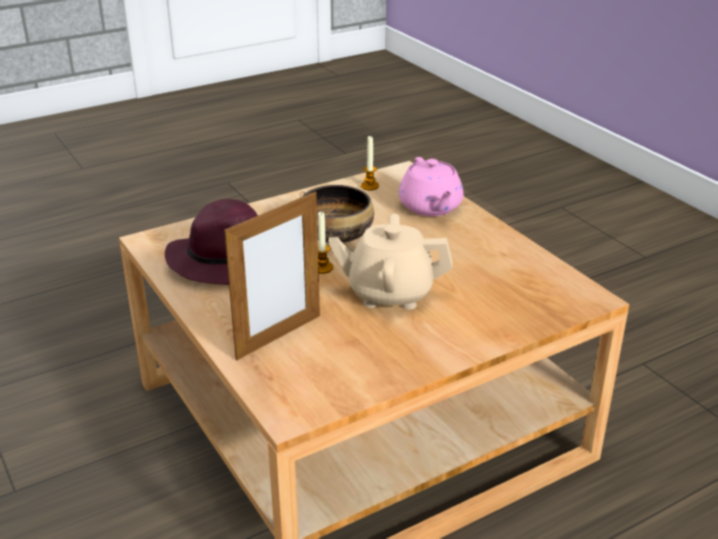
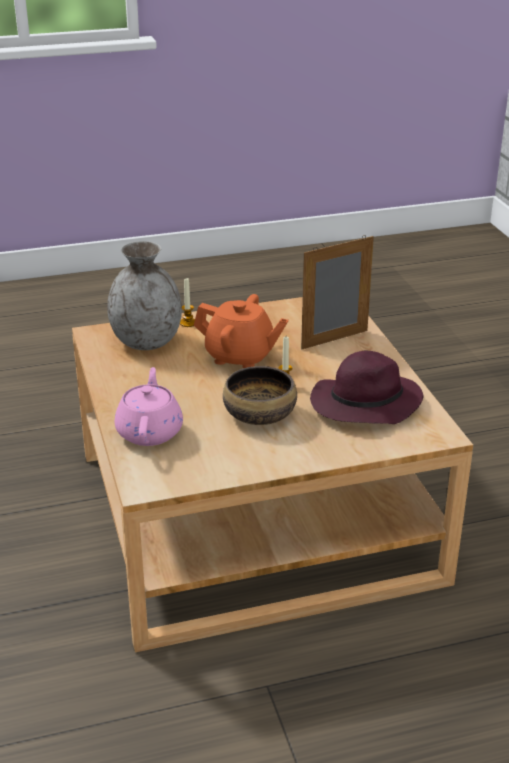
camera: 165 degrees left, 0 degrees up
beige teapot [329,213,453,309] -> orange teapot [194,294,289,368]
candle [361,136,379,190] -> candle moved to [180,277,195,327]
none -> grey vase [107,241,182,350]

